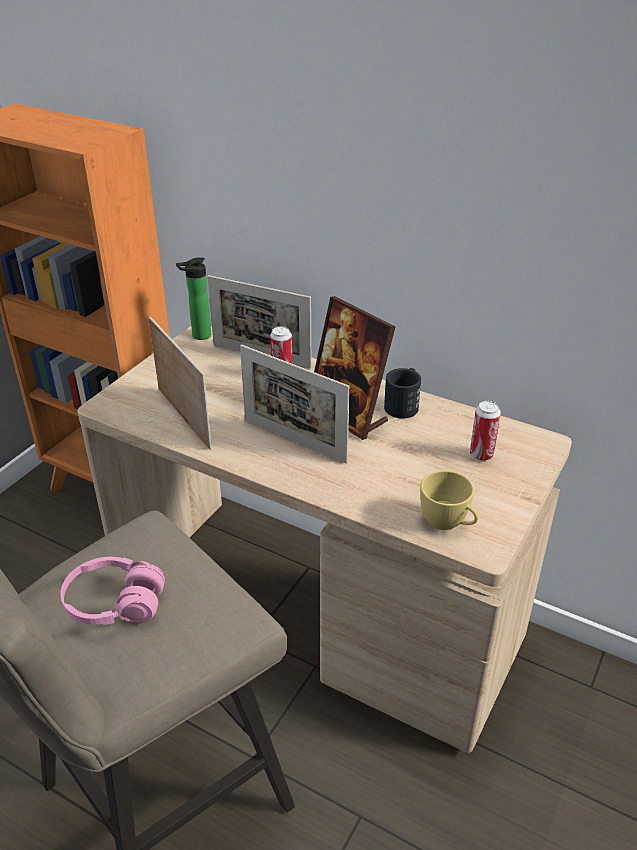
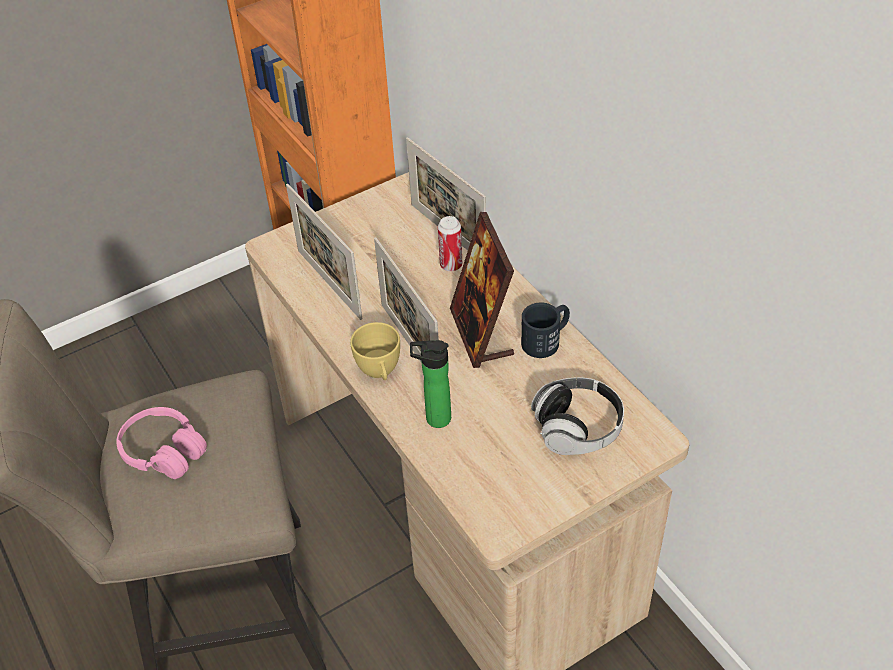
camera: 30 degrees right, 10 degrees up
picture frame [148,317,212,450] -> picture frame turned 150 degrees clockwise [286,184,362,320]
bottle [176,257,211,340] -> bottle moved to [410,340,451,428]
yellow cup [420,470,479,530] -> yellow cup moved to [350,322,400,380]
can [470,401,501,461] -> headphones [531,377,624,455]

